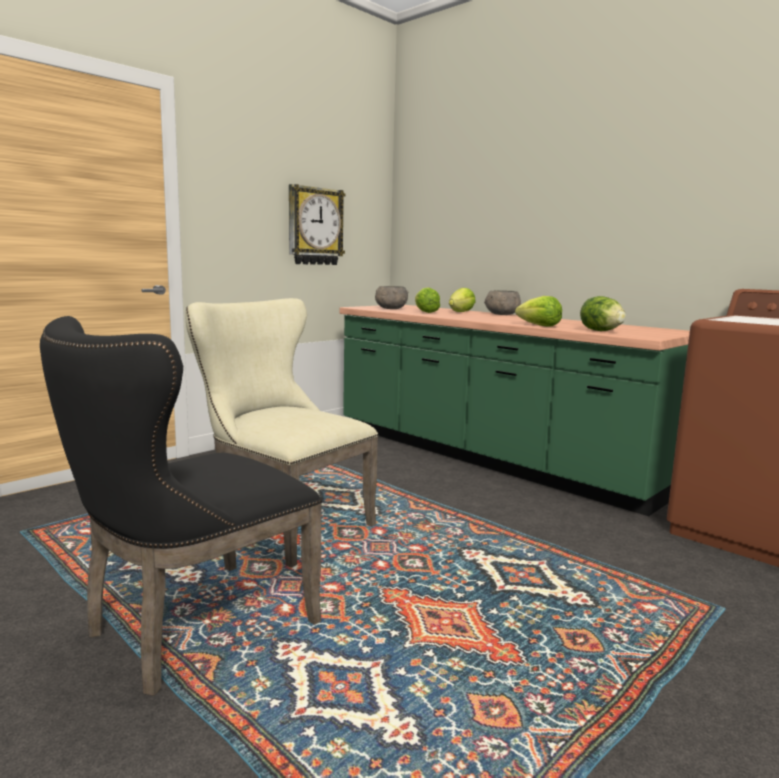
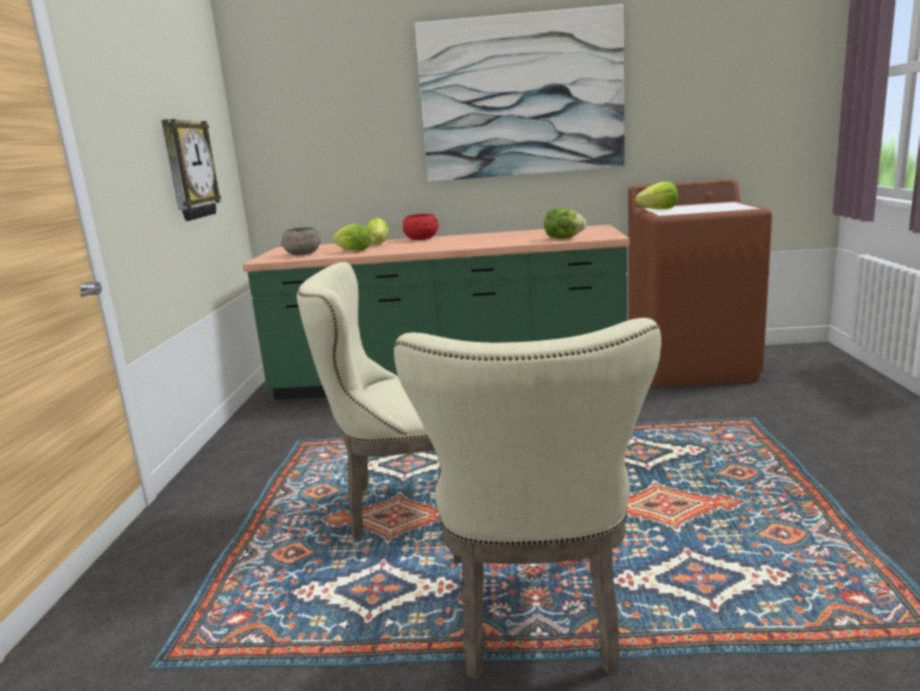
camera: 40 degrees left, 5 degrees up
black chair [40,316,322,696] -> beige chair [393,318,661,680]
grey bowl [484,290,521,315] -> red bowl [403,214,438,240]
lettuce [515,296,562,327] -> lettuce moved to [635,181,678,210]
none -> picture [415,4,624,181]

